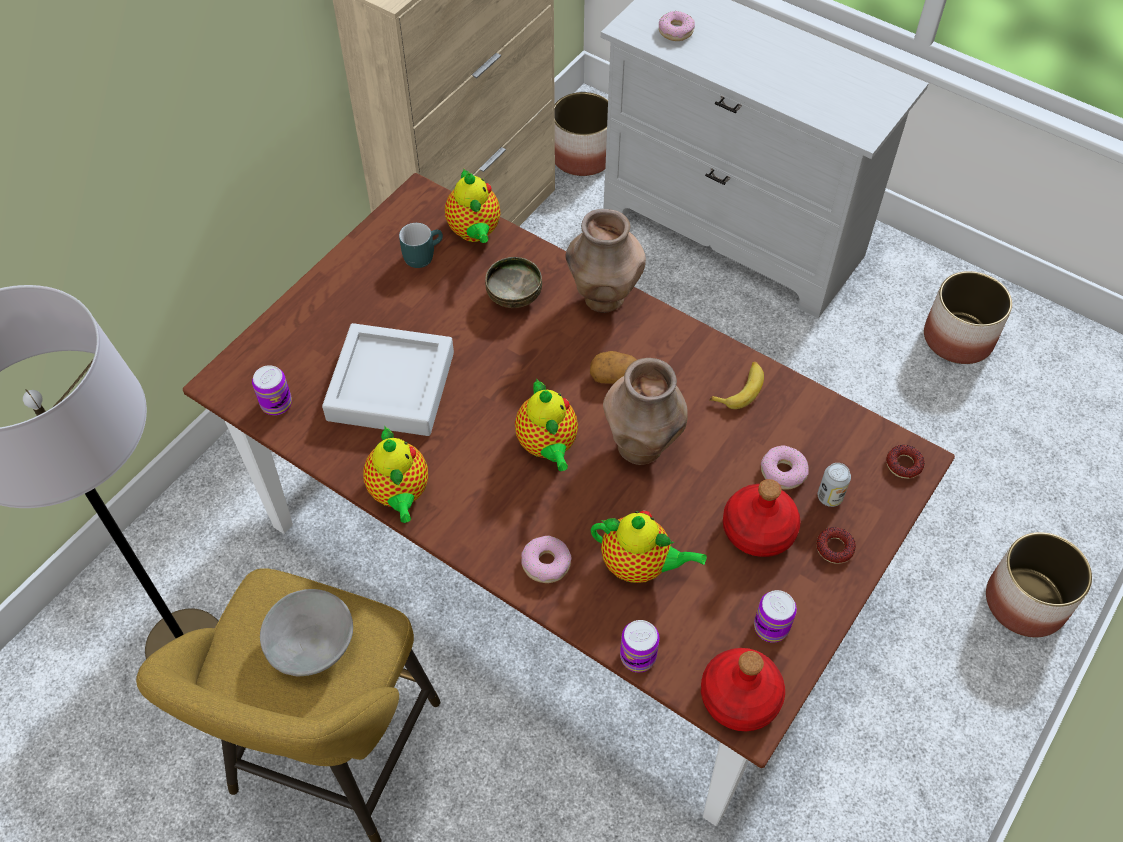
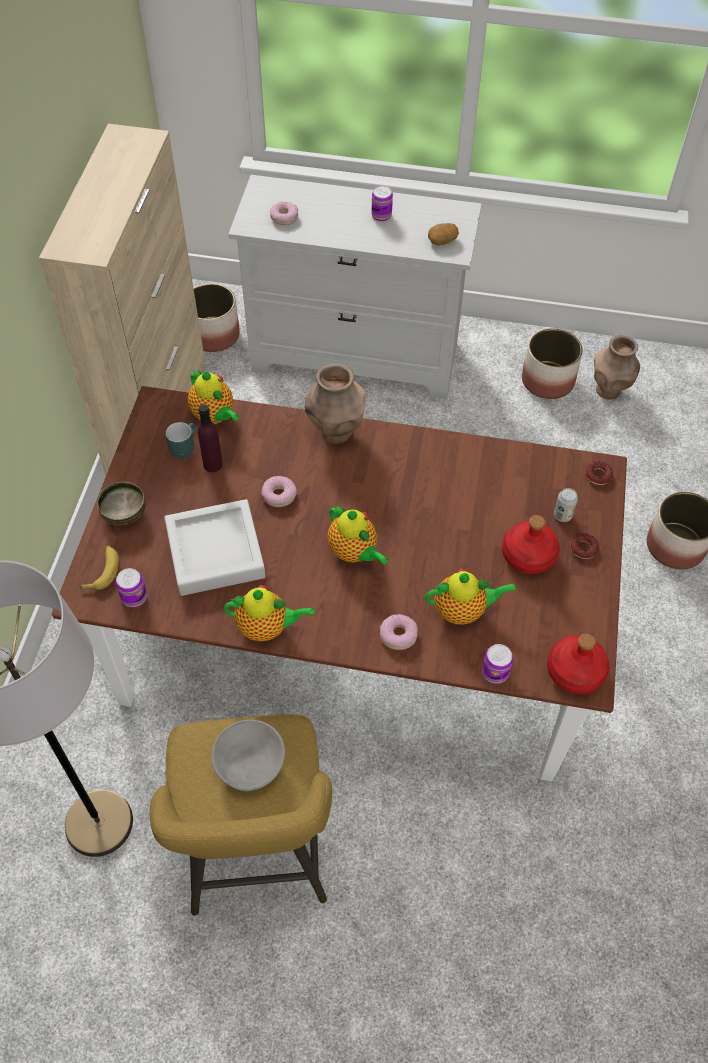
camera: 25 degrees left, 0 degrees up
teapot [363,426,428,523] -> teapot turned 45 degrees counterclockwise [224,585,314,641]
bowl [485,257,542,308] -> bowl moved to [97,482,146,525]
potato [590,351,637,384] -> potato moved to [428,223,459,246]
brown vase [603,358,688,465] -> brown vase moved to [594,335,640,400]
banana [709,362,764,409] -> banana moved to [80,545,119,590]
can [754,590,797,643] -> can moved to [372,186,393,222]
donut [761,445,809,490] -> donut moved to [261,476,297,507]
none -> purple bottle [198,404,223,472]

